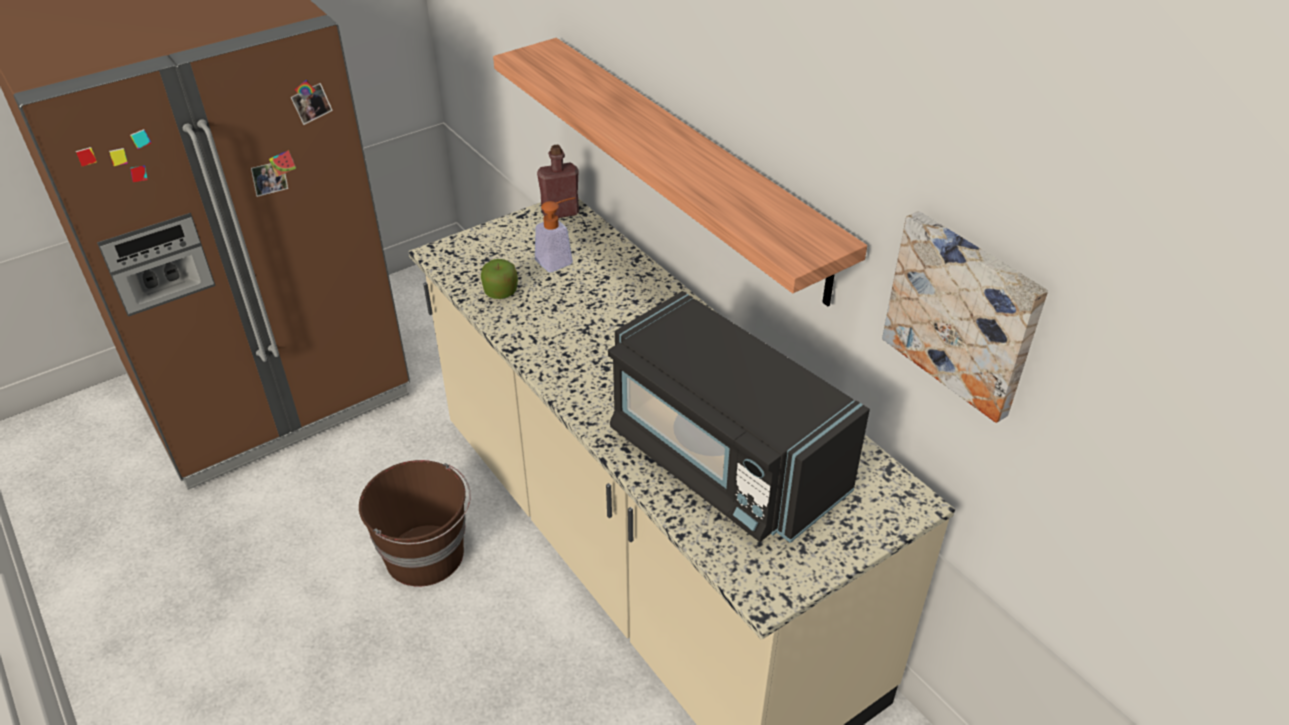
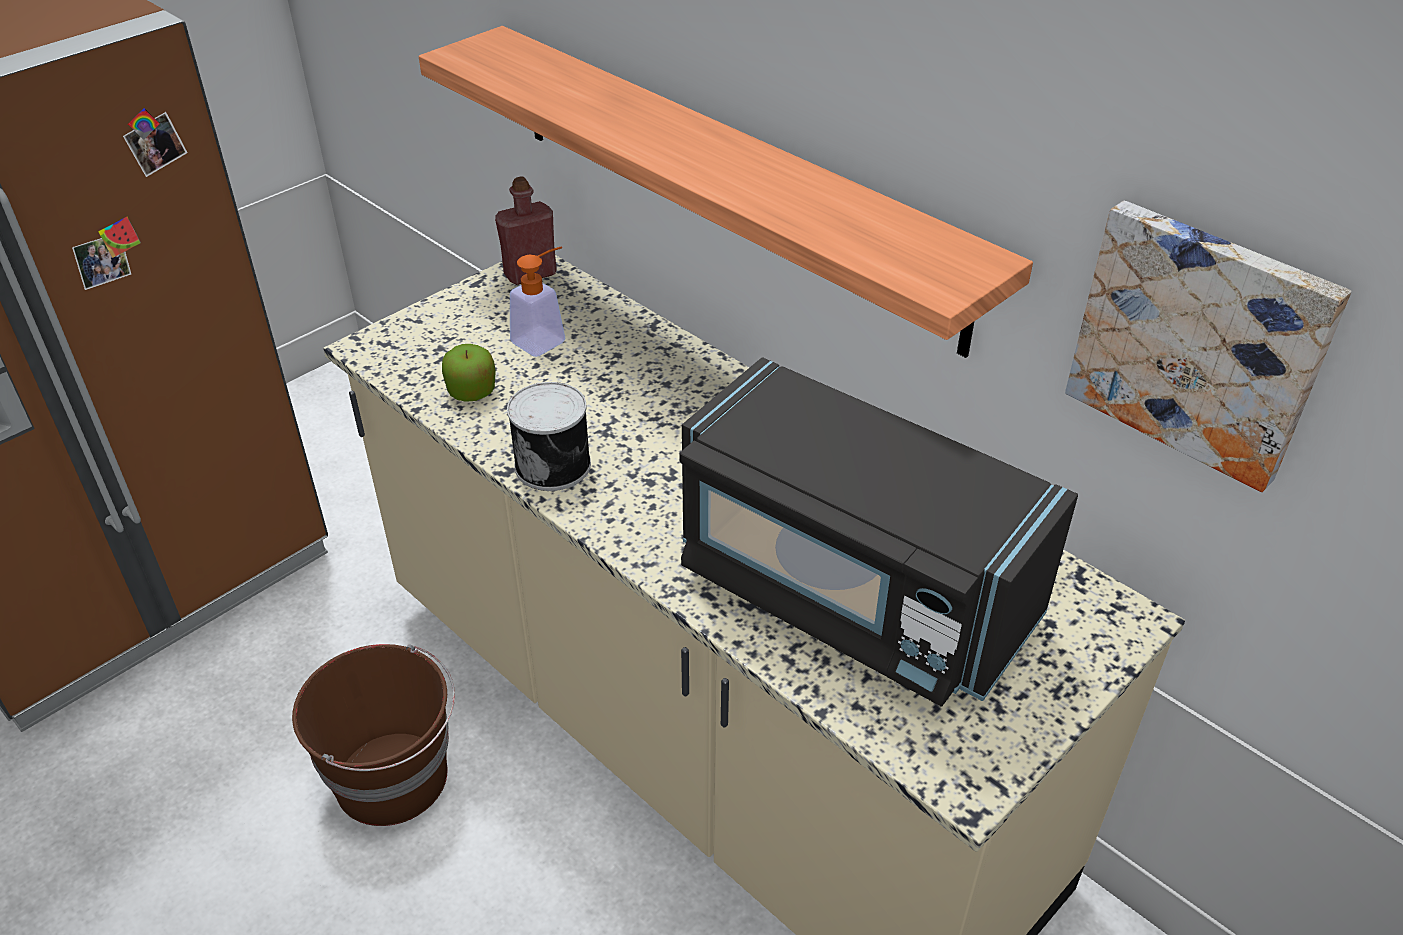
camera: 10 degrees left, 0 degrees up
none -> can [507,382,591,491]

